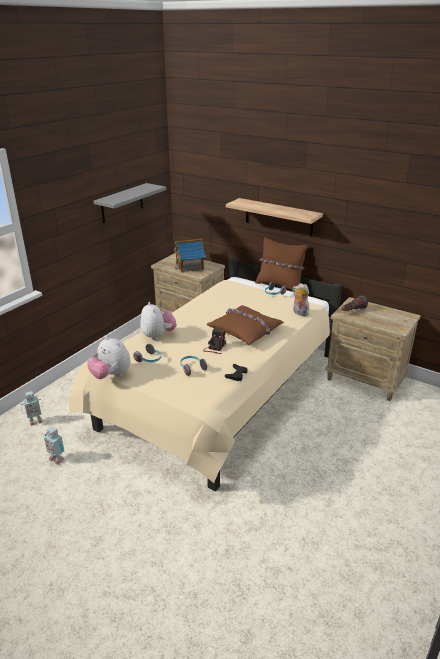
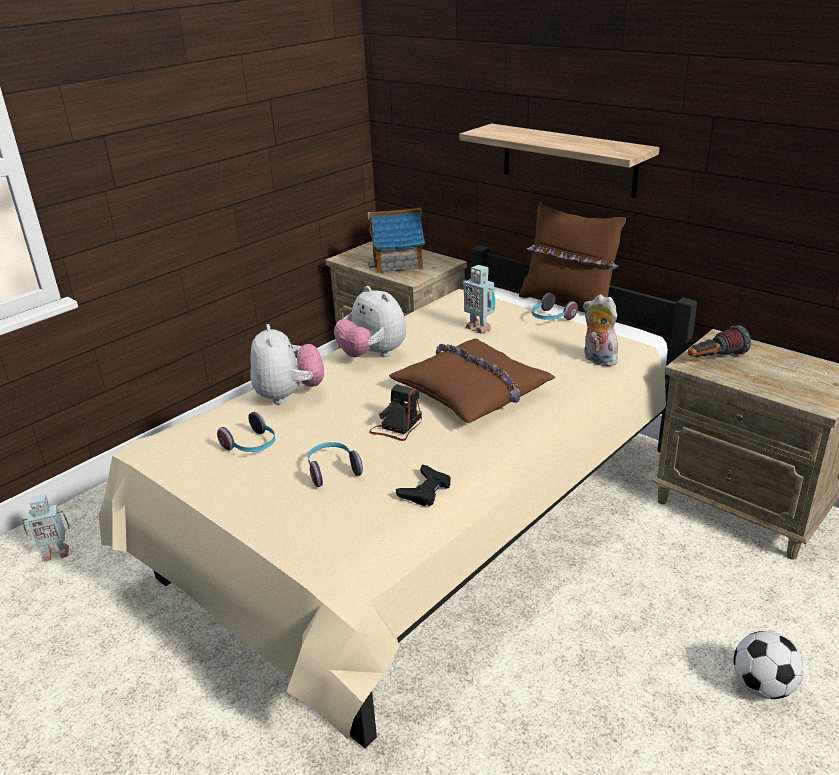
camera: 10 degrees right, 0 degrees up
toy robot [44,427,64,465] -> toy robot moved to [464,265,495,334]
plush toy [87,336,131,379] -> plush toy moved to [334,286,406,357]
grey shelf [93,183,166,223] -> none
none -> football [734,631,804,699]

